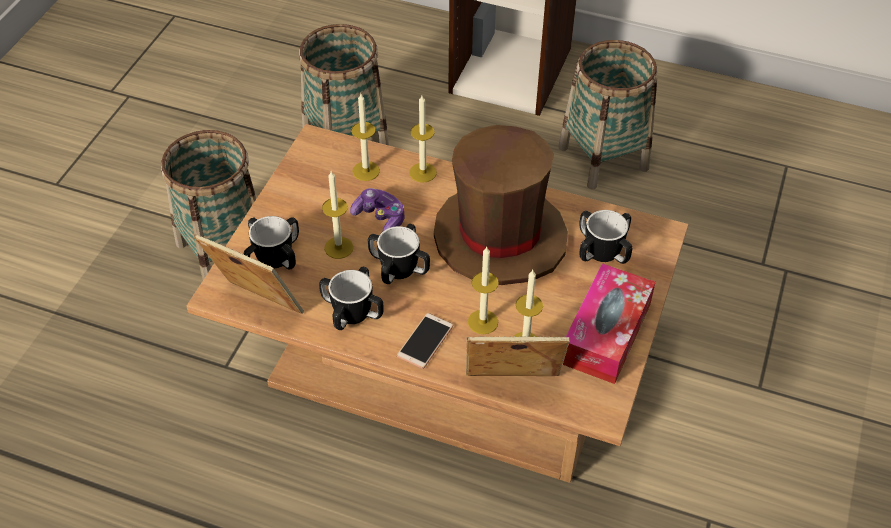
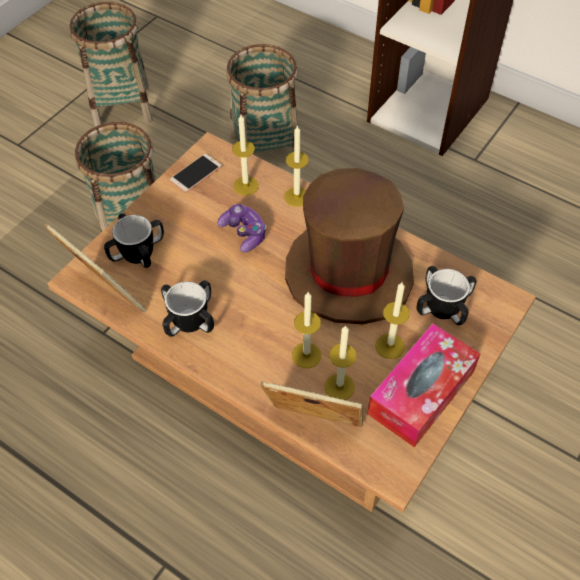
camera: 15 degrees right, 5 degrees up
candle [322,171,353,259] -> candle moved to [375,282,410,359]
mug [368,224,430,284] -> none
phone [397,313,453,369] -> phone moved to [169,153,222,193]
basket [558,40,657,189] -> basket moved to [69,2,153,127]

